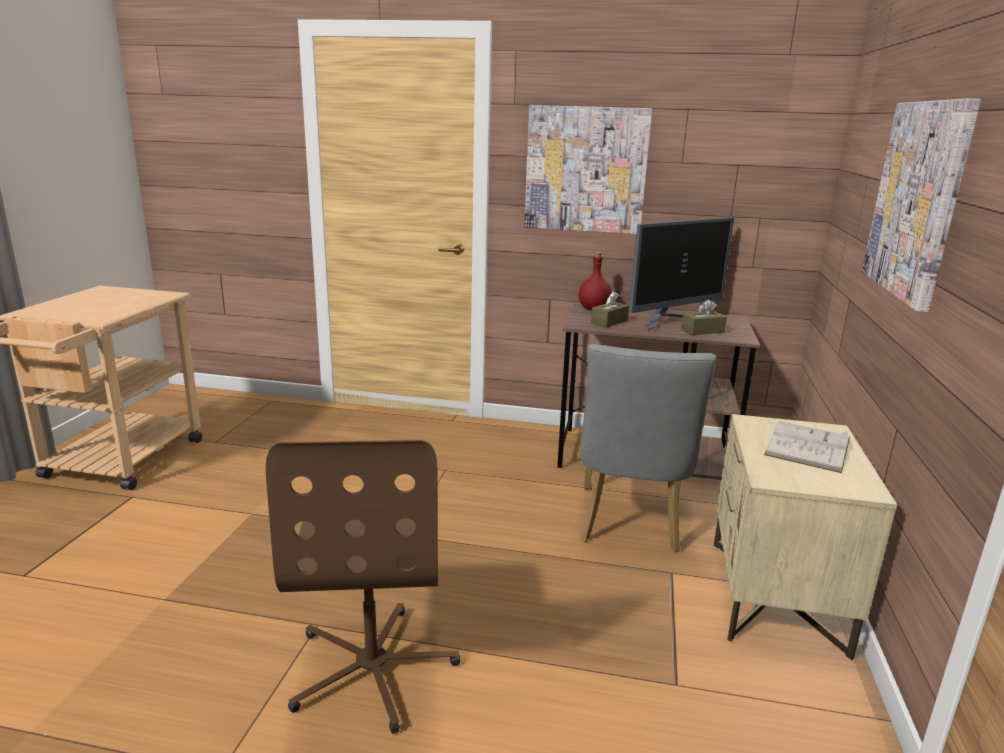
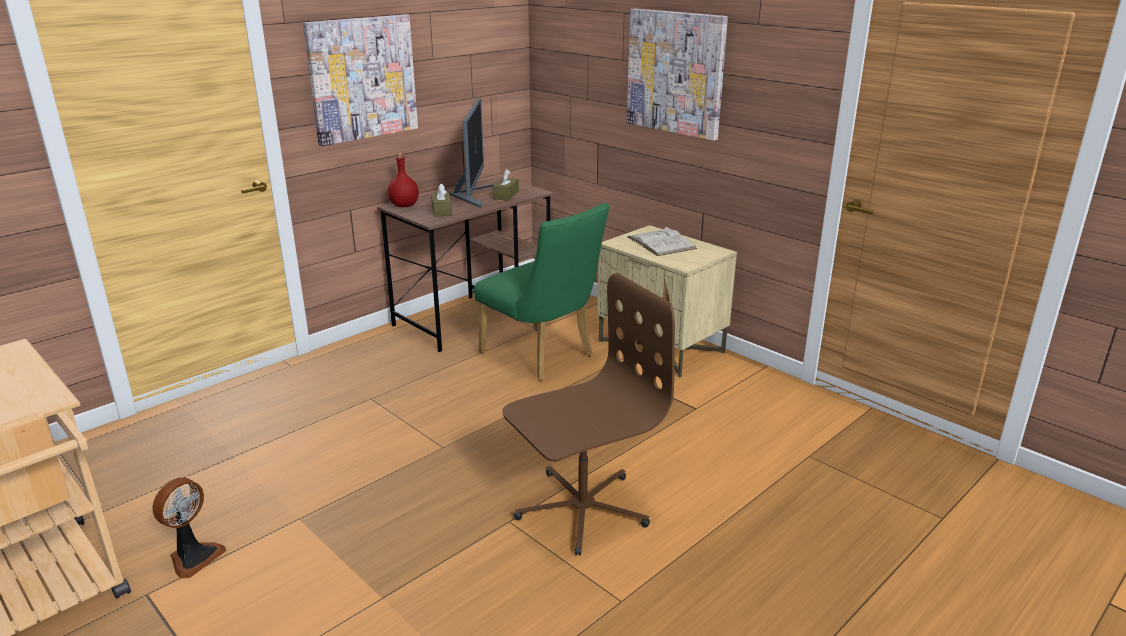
camera: 55 degrees left, 5 degrees up
brown office chair [266,440,460,734] -> brown office chair turned 60 degrees counterclockwise [502,273,675,556]
grey chair [580,344,717,553] -> green chair [474,203,609,381]
none -> fan [152,477,226,578]

